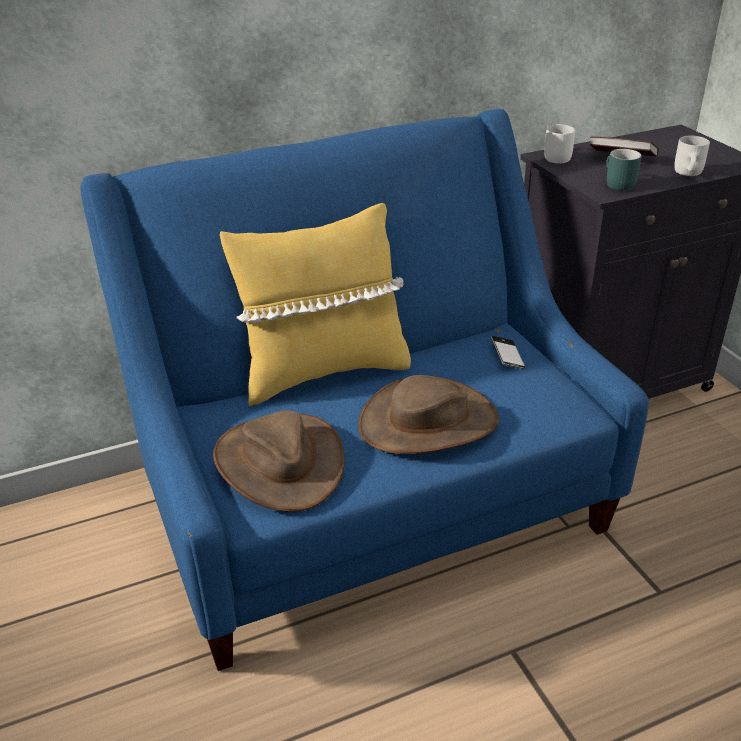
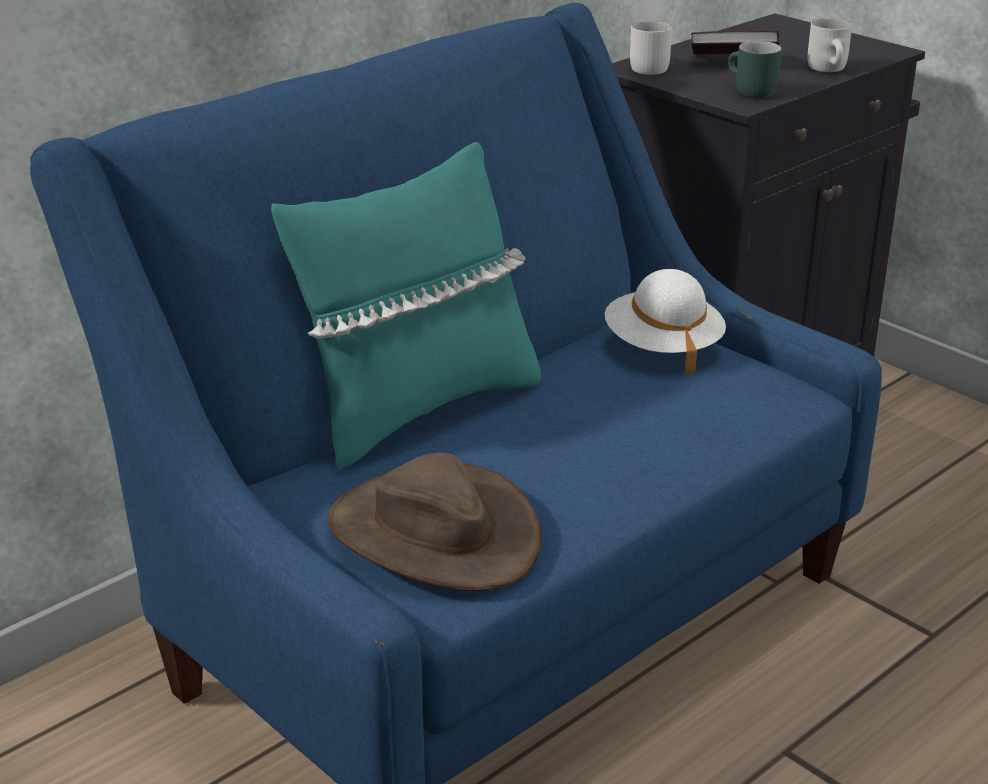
camera: 20 degrees left, 5 degrees down
yellow pillow [220,203,411,406] -> turquoise pillow [271,142,541,471]
brown hat [358,375,499,454] -> none
phone [491,336,526,369] -> white hat [605,269,726,375]

